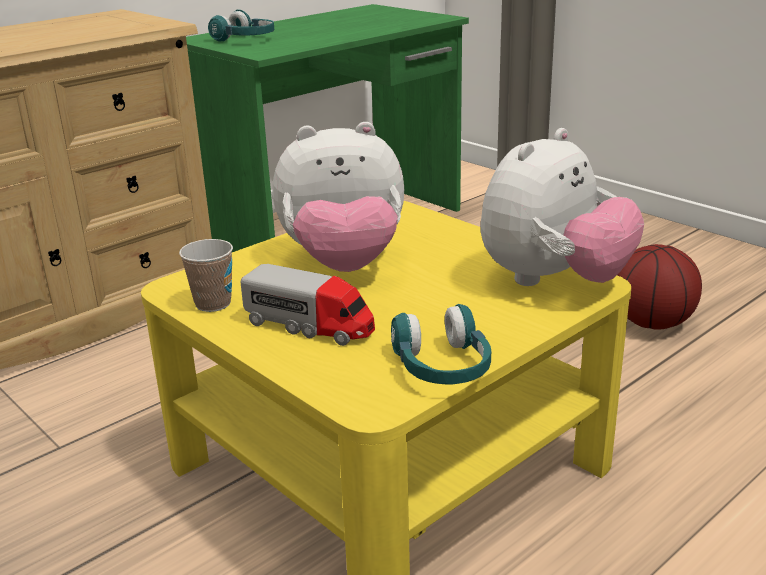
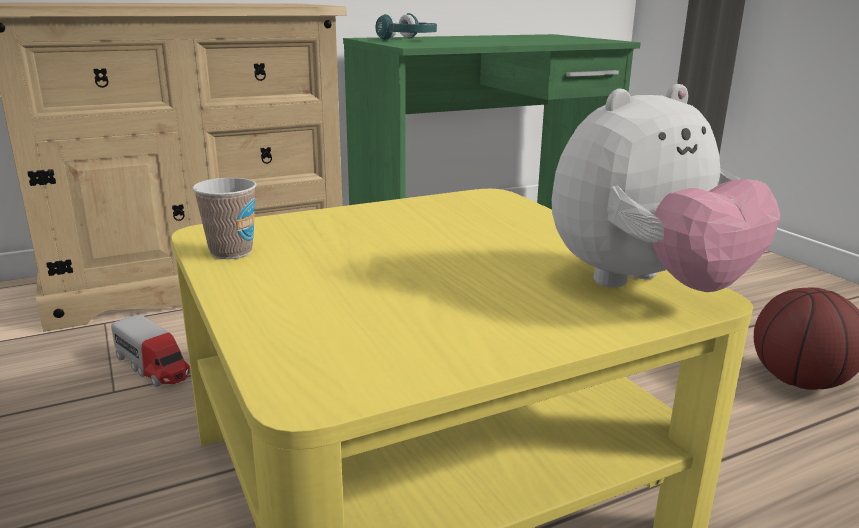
camera: 15 degrees right, 5 degrees down
toy truck [240,264,375,346] -> toy truck moved to [111,315,191,387]
plush toy [272,122,404,272] -> none
turquoise headphones [391,304,491,384] -> none

